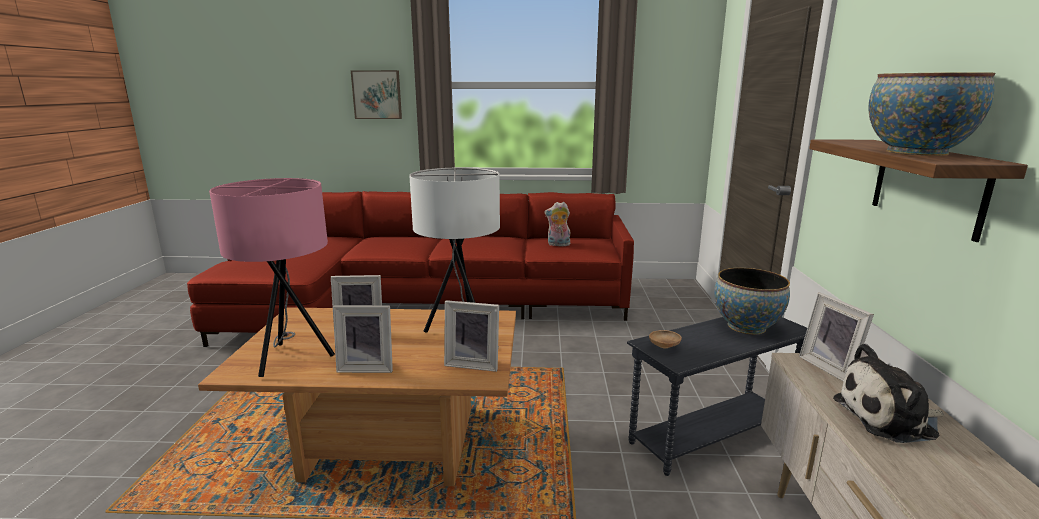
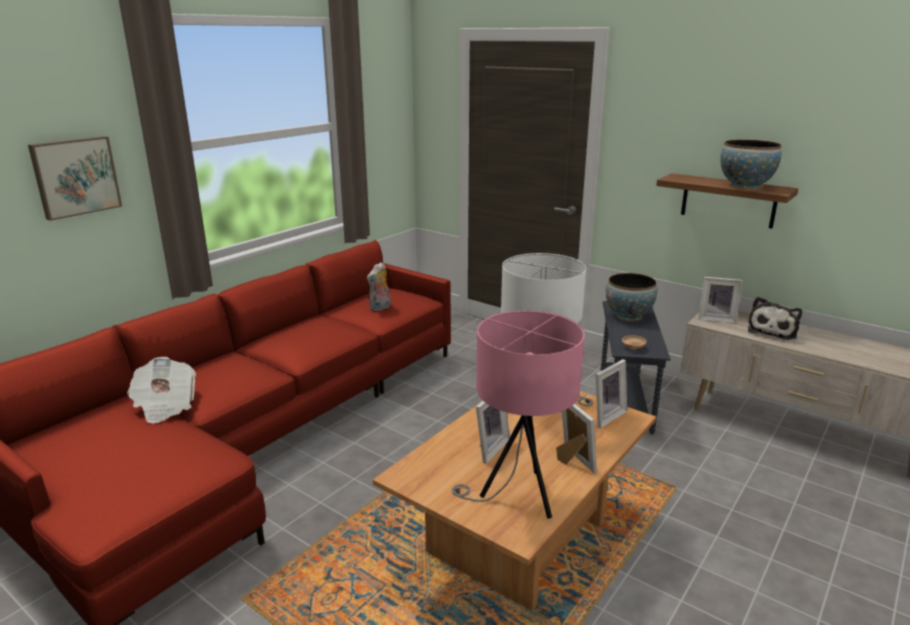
camera: 55 degrees left, 5 degrees up
picture frame [333,305,393,373] -> picture frame turned 60 degrees counterclockwise [556,404,597,473]
none -> newspaper [127,357,196,424]

